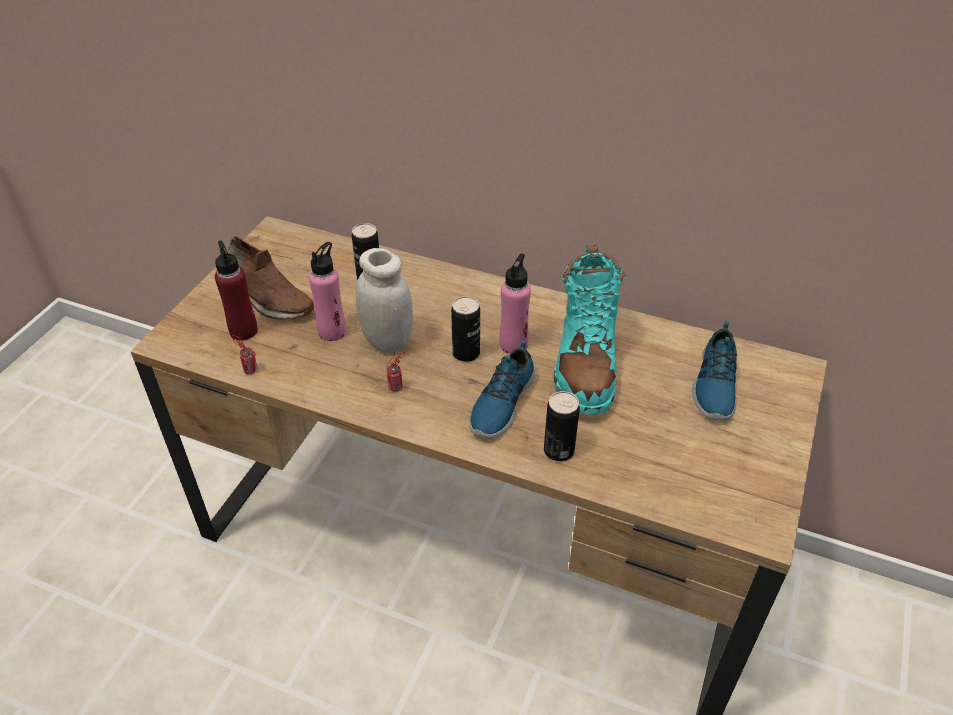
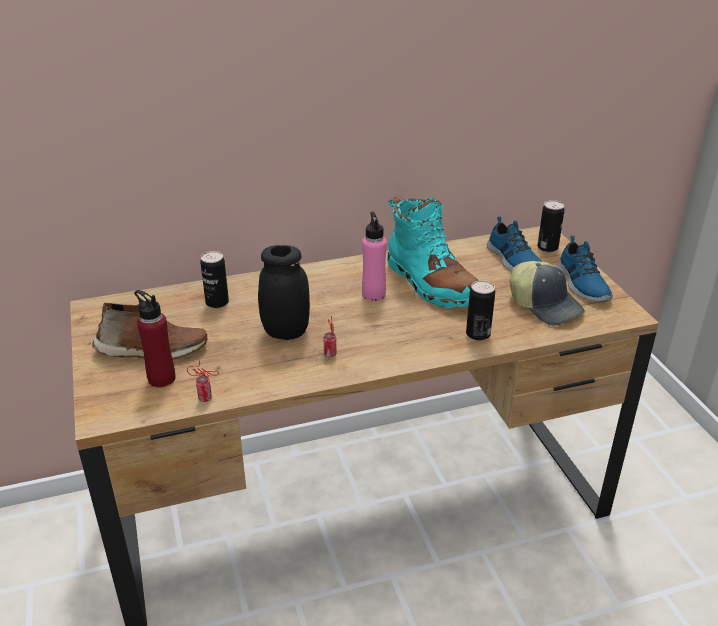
camera: 40 degrees left, 10 degrees down
pink bottle [309,242,346,341] -> none
white jar [356,248,413,353] -> black jar [258,245,310,340]
can [451,296,480,362] -> can moved to [537,200,565,252]
shoe [469,340,536,438] -> shoe moved to [557,235,613,302]
none -> cap [510,261,585,325]

